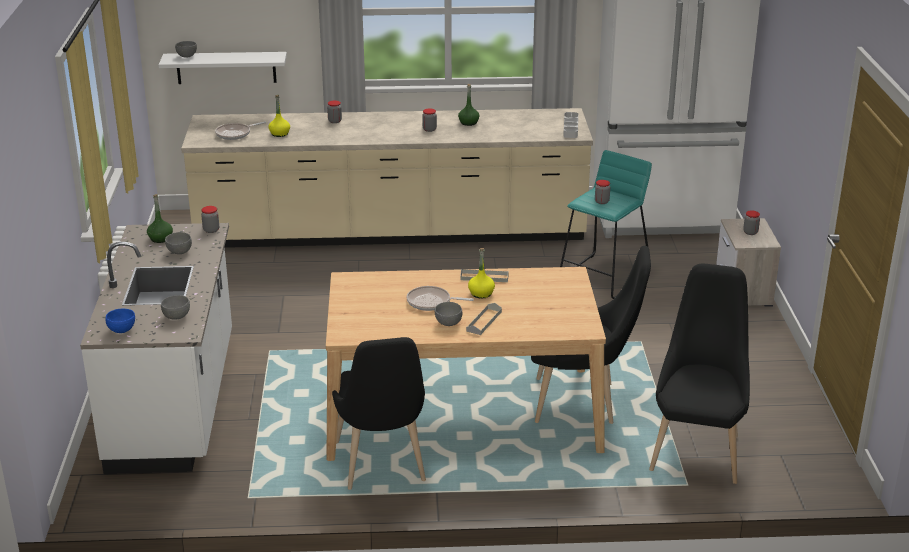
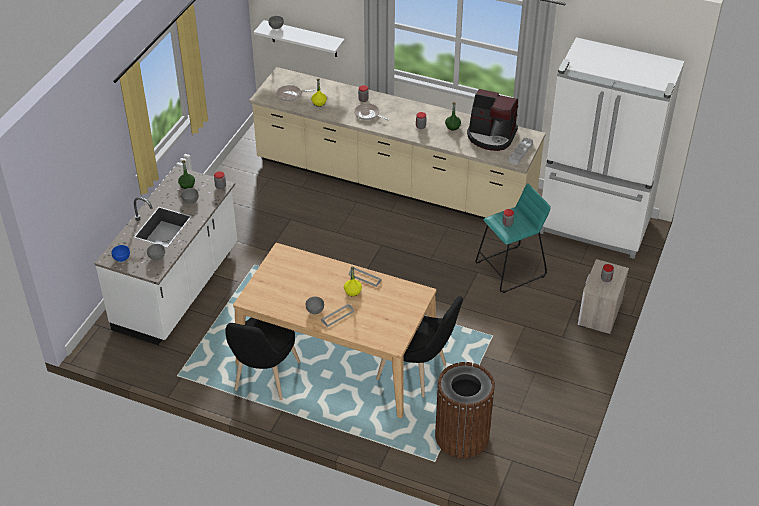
camera: 25 degrees right, 15 degrees up
frying pan [407,286,474,311] -> frying pan moved to [354,103,389,120]
black chair [649,264,750,484] -> brown trash can [435,362,495,458]
none -> coffee machine [467,89,518,151]

